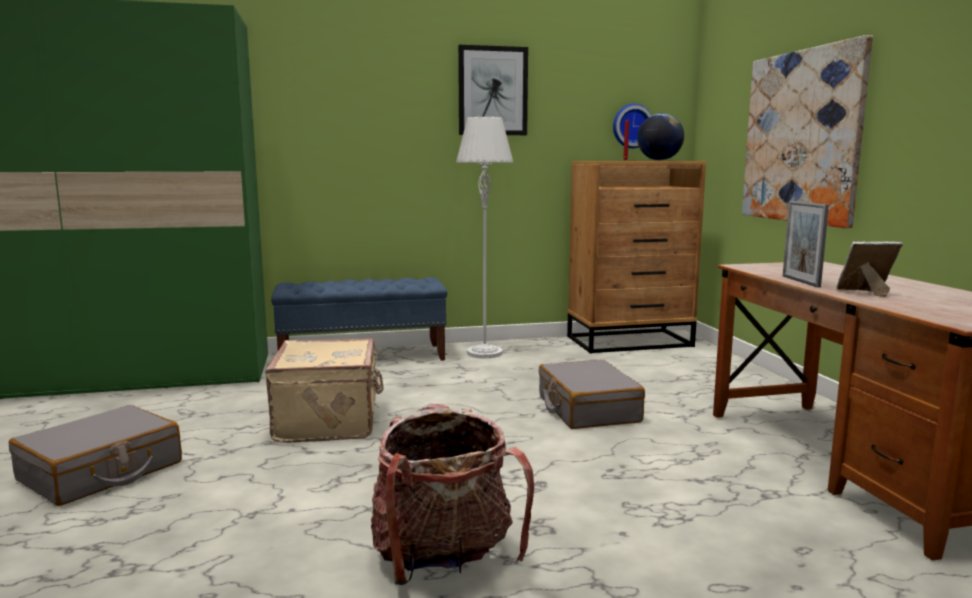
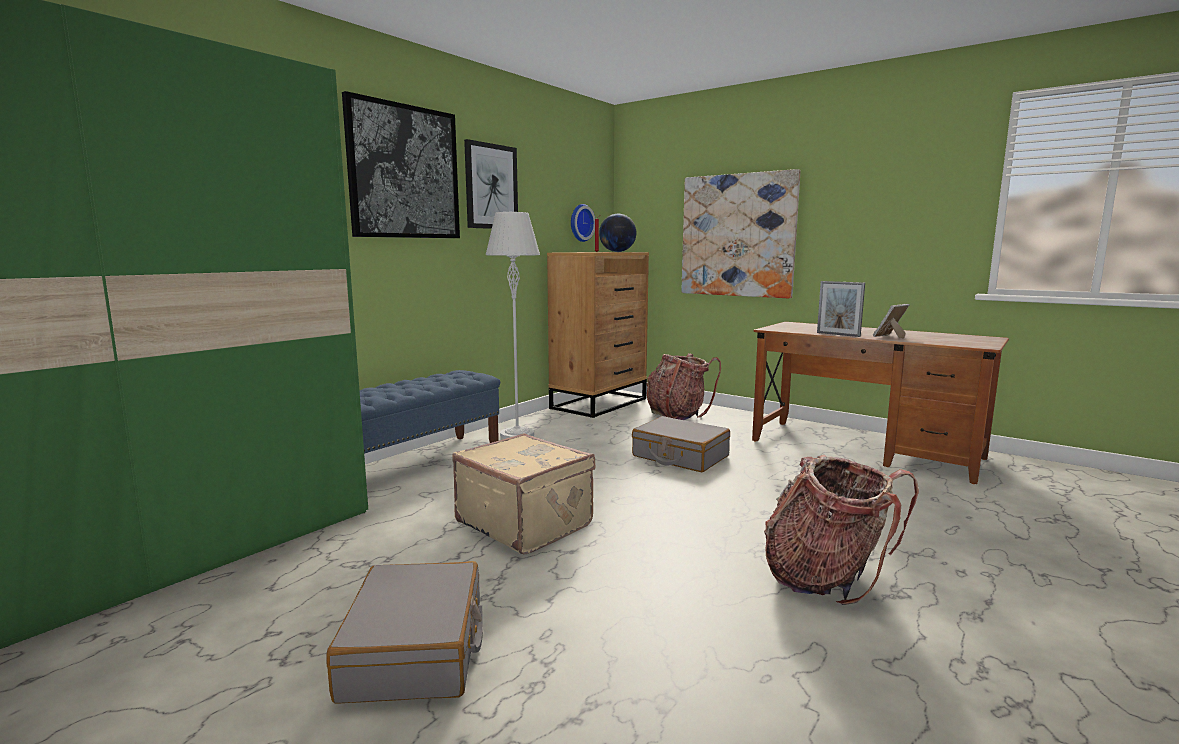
camera: 40 degrees left, 0 degrees up
none -> picture [342,91,460,238]
none -> backpack [646,353,721,420]

